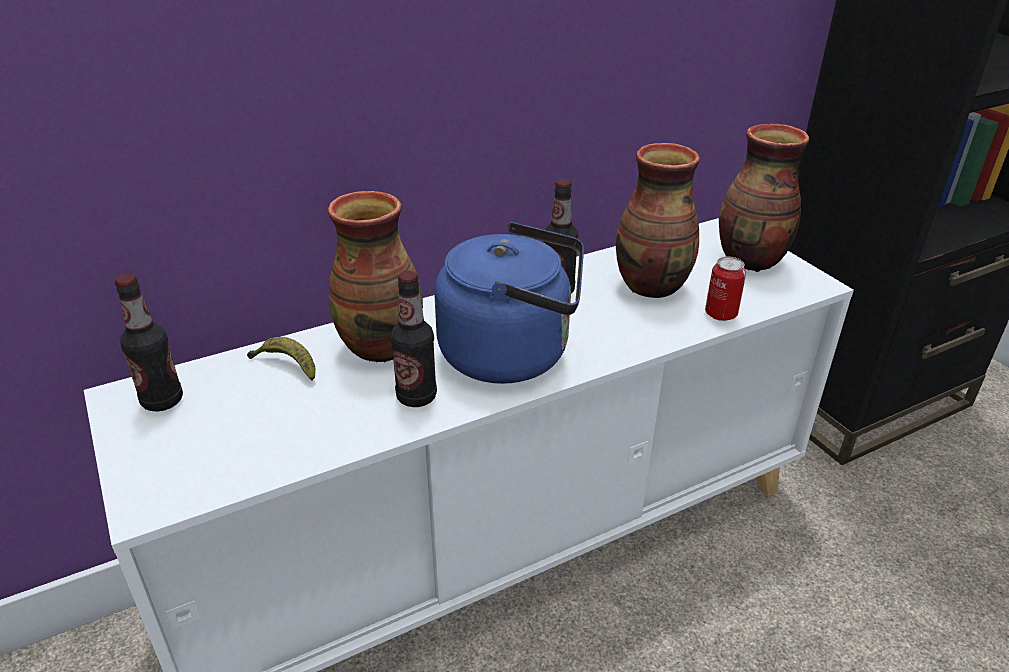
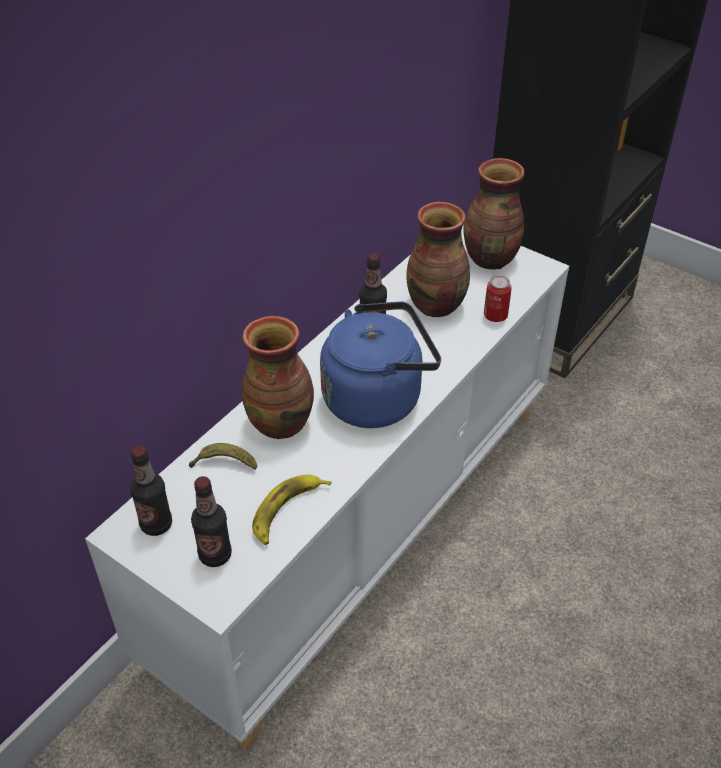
camera: 25 degrees left, 10 degrees up
bottle [391,271,437,407] -> bottle moved to [191,476,232,567]
none -> banana [252,474,331,545]

